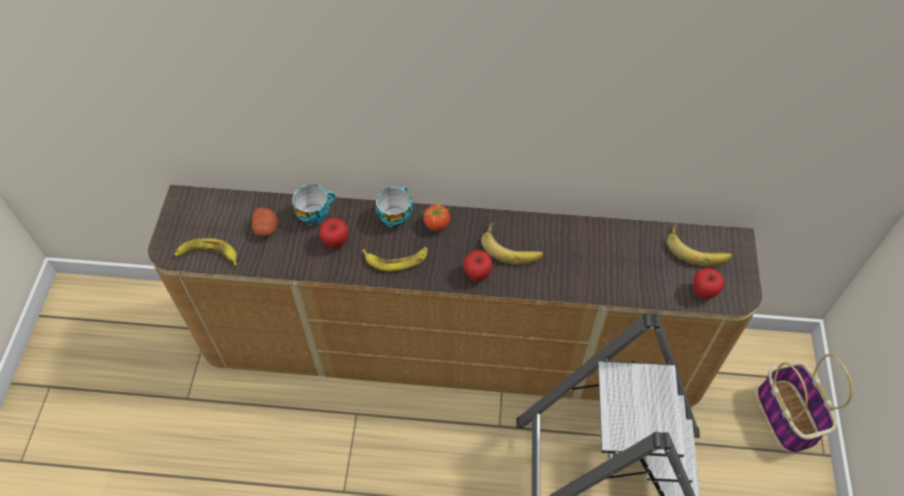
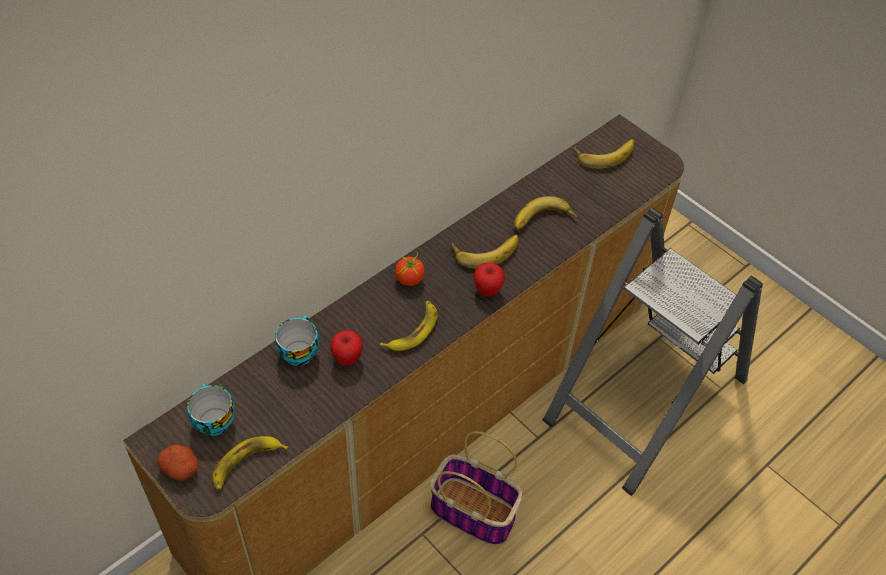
camera: 50 degrees left, 5 degrees down
potato [252,208,278,237] -> potato moved to [157,444,199,481]
cup [376,186,413,228] -> cup moved to [187,383,235,436]
apple [693,268,724,299] -> none
basket [757,354,852,453] -> basket moved to [430,431,522,546]
none -> banana [514,196,577,230]

